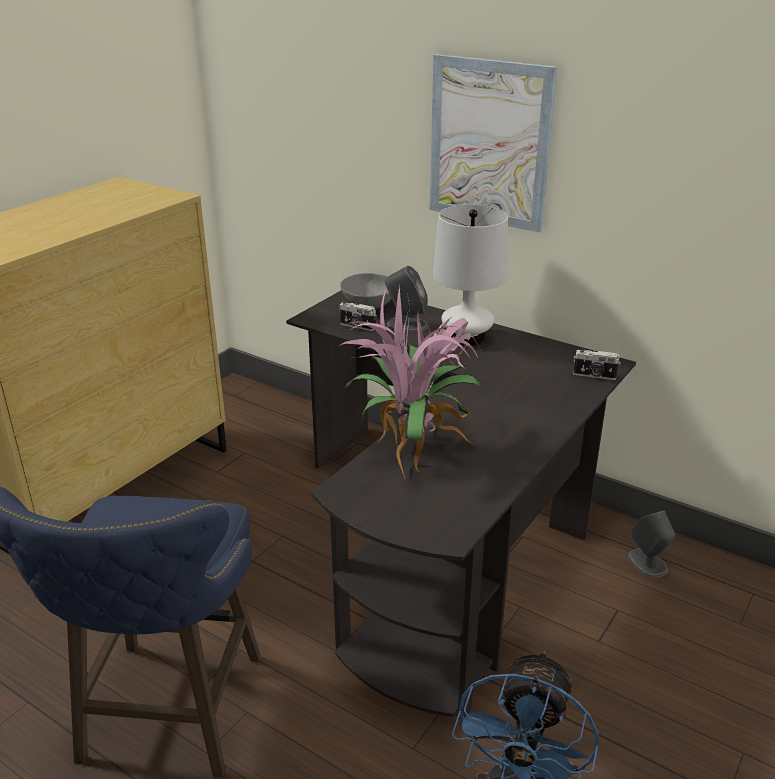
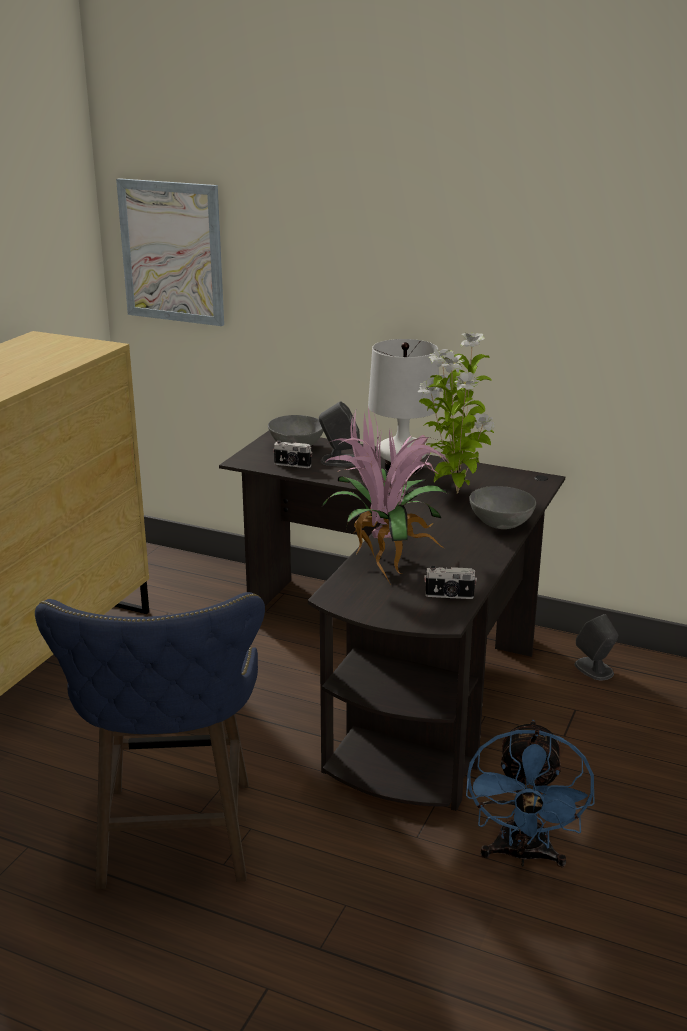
camera: 10 degrees left, 5 degrees down
picture [430,54,557,233] -> picture moved to [116,178,224,326]
camera [573,348,621,380] -> camera moved to [424,566,477,599]
none -> potted plant [418,333,495,494]
none -> grey bowl [469,486,536,529]

